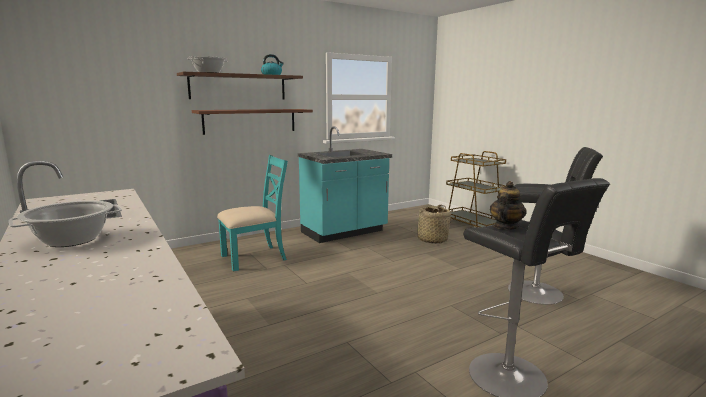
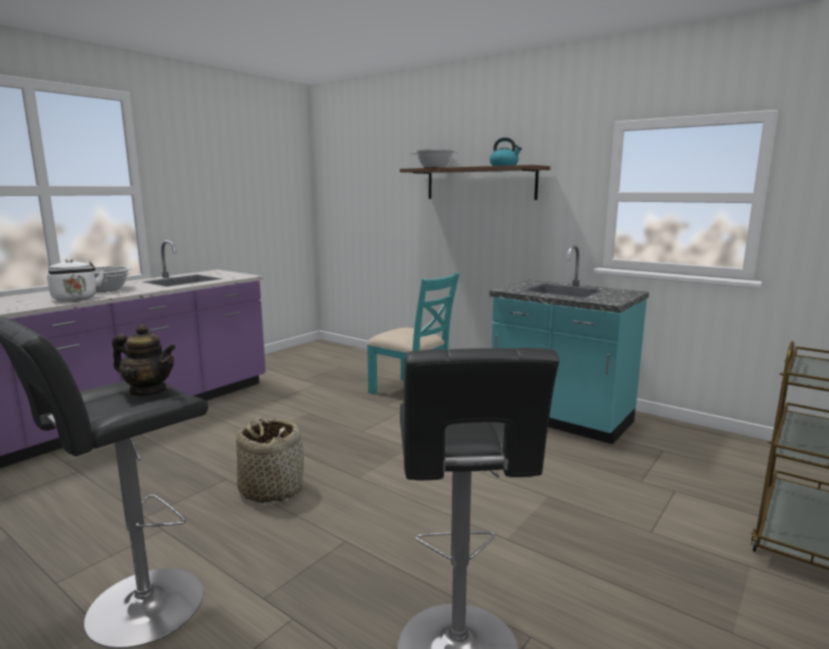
camera: 70 degrees right, 0 degrees up
brown shelf [192,109,313,135] -> none
basket [413,205,451,244] -> basket moved to [236,417,304,503]
none -> white kettle [47,259,104,301]

